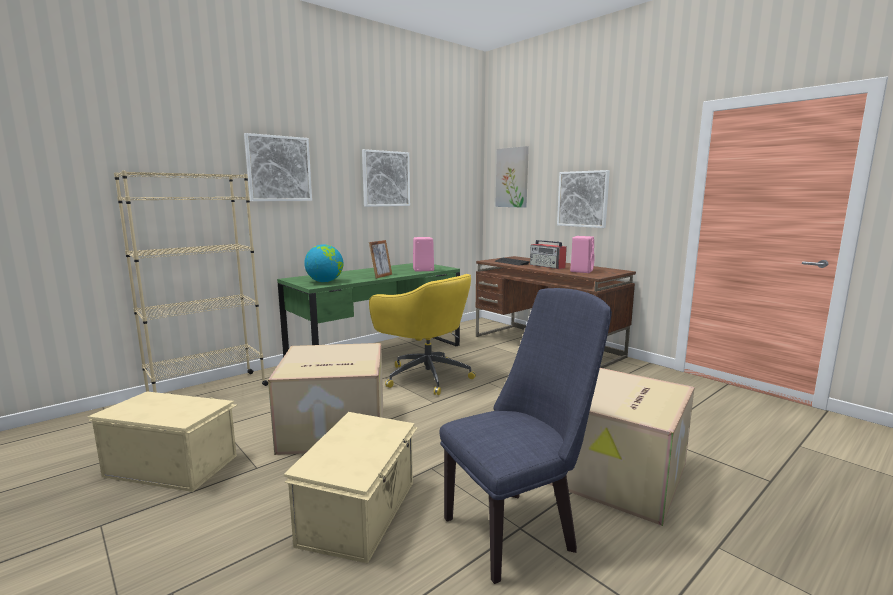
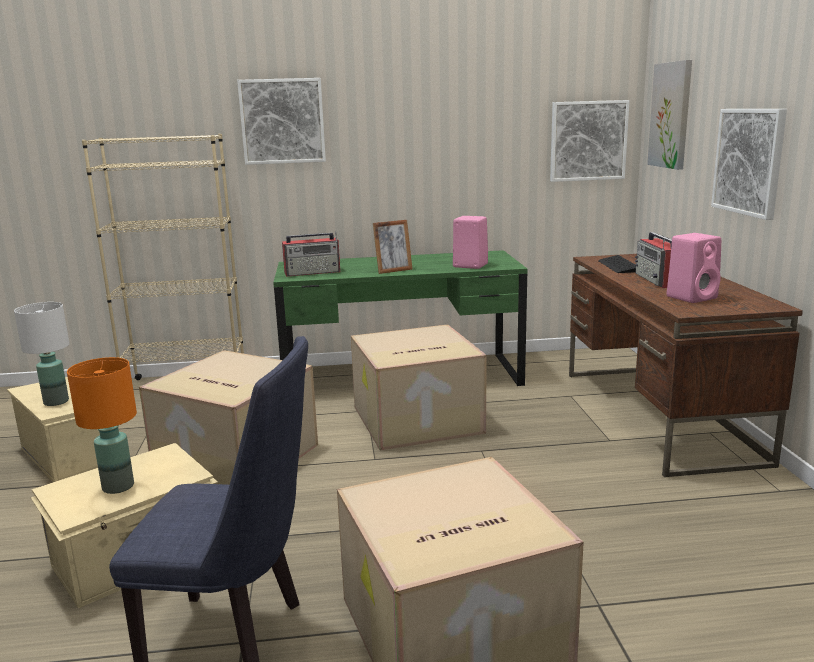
camera: 35 degrees right, 5 degrees up
globe [304,244,343,282] -> radio [282,232,340,277]
picture [362,149,410,207] -> picture moved to [550,100,630,182]
yellow office chair [369,274,476,395] -> cardboard box [351,324,487,451]
none -> white table lamp [14,302,70,406]
none -> orange table lamp [67,357,137,494]

